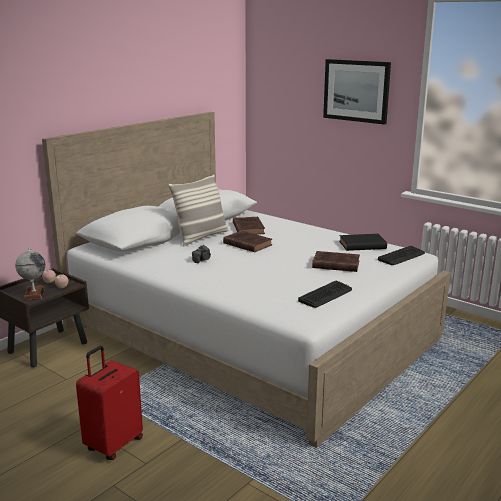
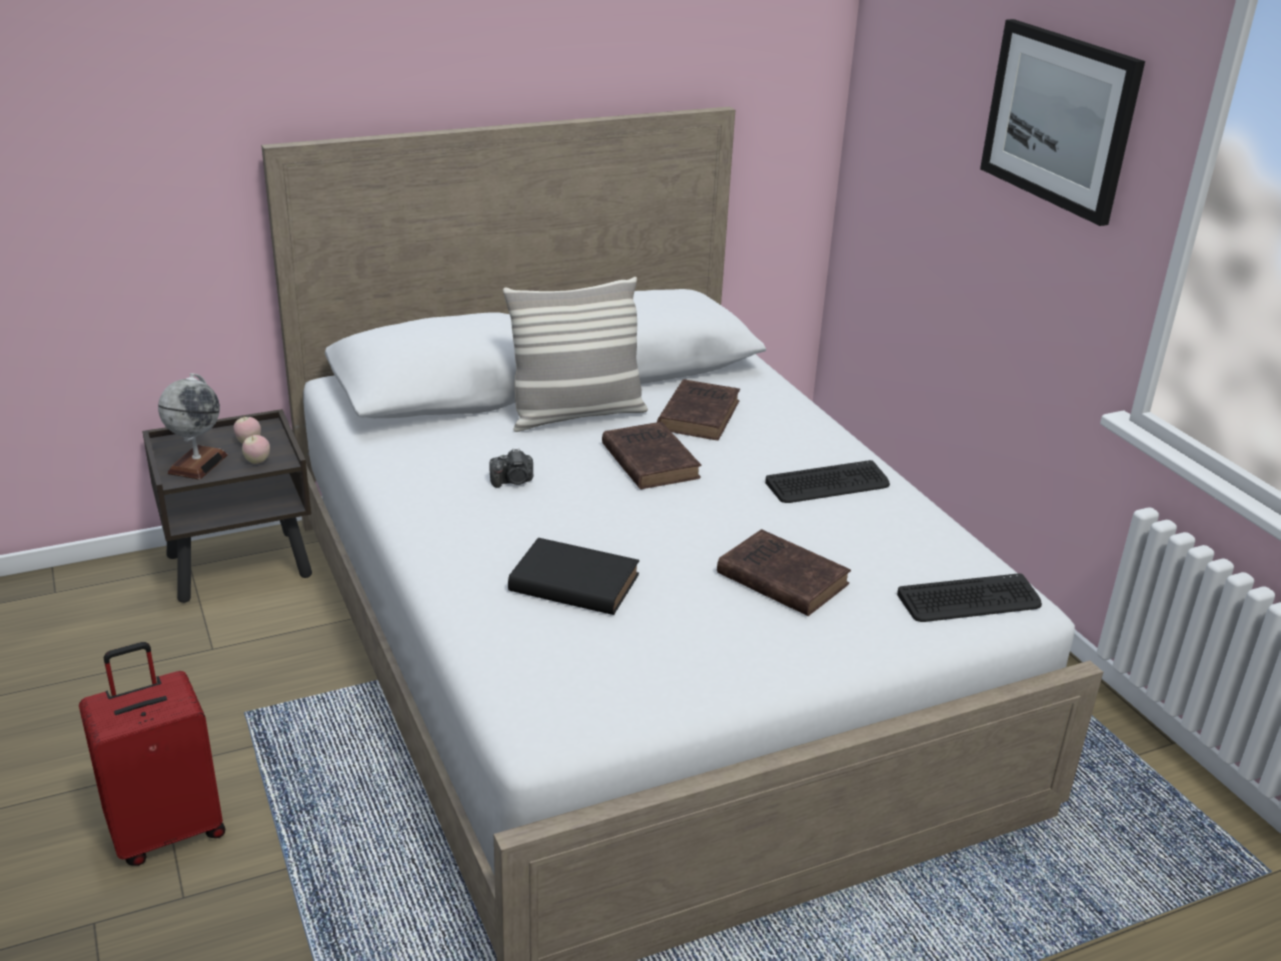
camera: 25 degrees right, 10 degrees up
keyboard [298,281,352,308] -> keyboard moved to [765,460,890,503]
black book [339,234,387,251] -> black book moved to [508,538,639,615]

